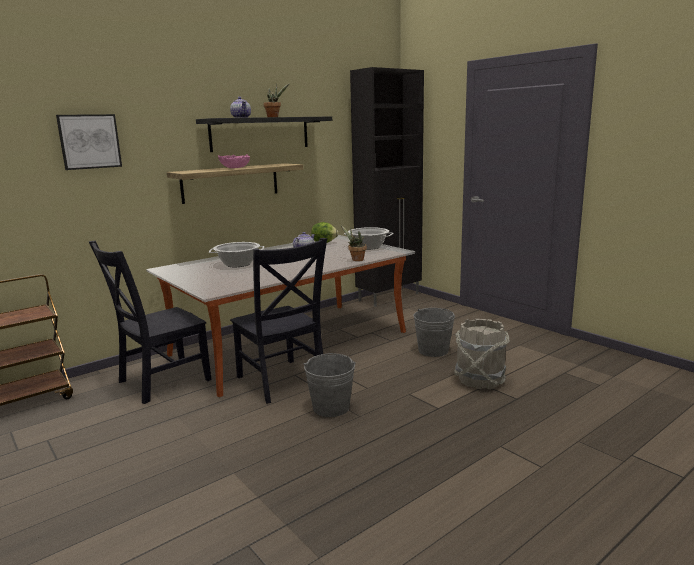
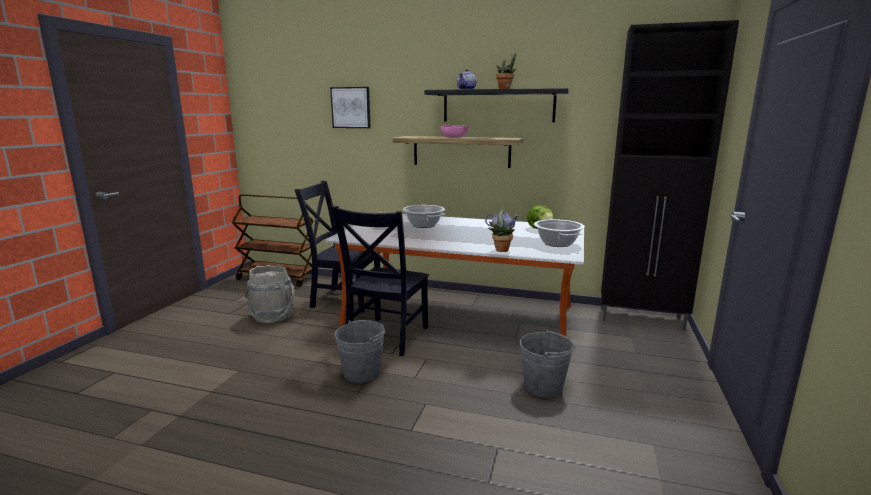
camera: 55 degrees right, 0 degrees up
grey bucket [454,319,509,389] -> grey bucket moved to [245,264,295,323]

